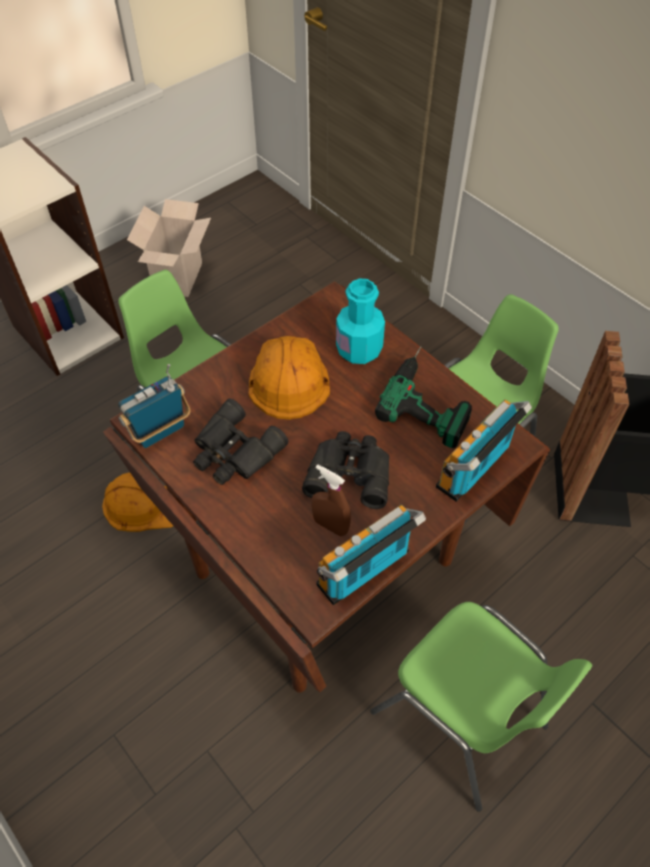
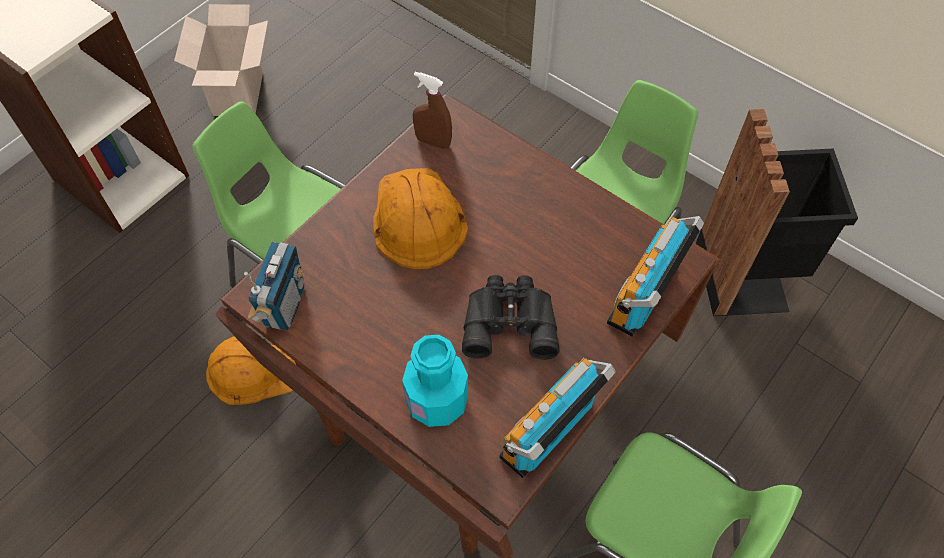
camera: 10 degrees left, 5 degrees up
radio [118,364,190,448] -> radio turned 150 degrees clockwise [244,241,304,330]
black binoculars [193,399,288,485] -> none
brown spray bottle [312,465,351,536] -> brown spray bottle moved to [413,72,452,149]
turquoise bottle [336,279,385,364] -> turquoise bottle moved to [402,335,468,427]
power drill [375,346,472,448] -> none

